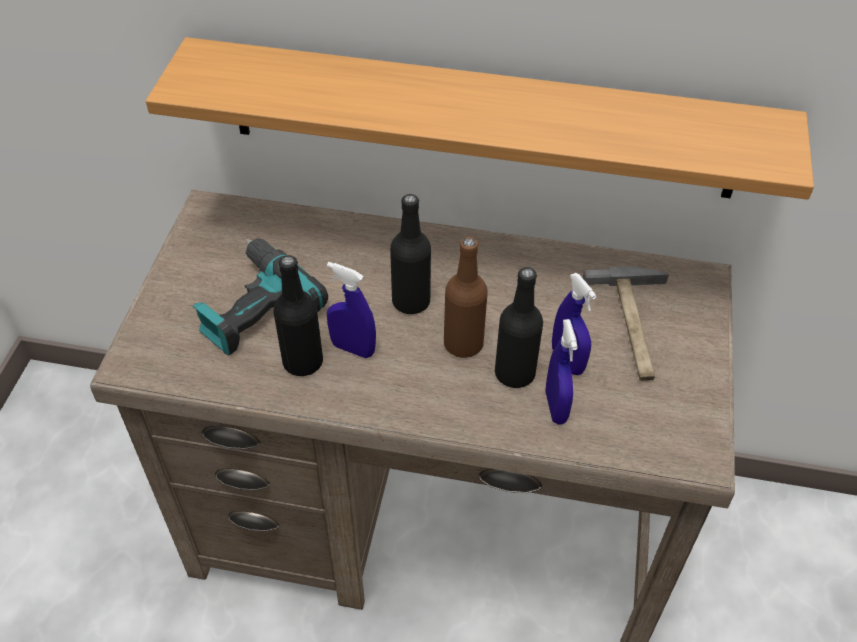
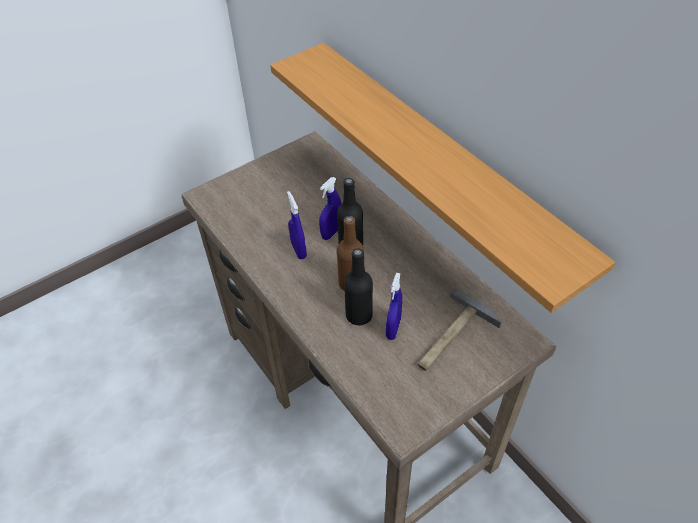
camera: 45 degrees right, 0 degrees up
power drill [193,238,328,355] -> none
black bottle [273,255,323,376] -> none
blue spray bottle [545,319,578,425] -> blue spray bottle moved to [319,177,341,240]

